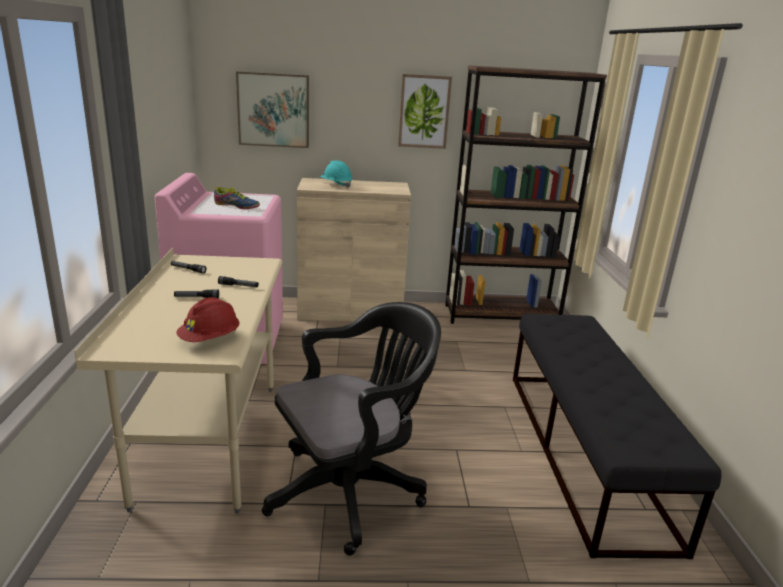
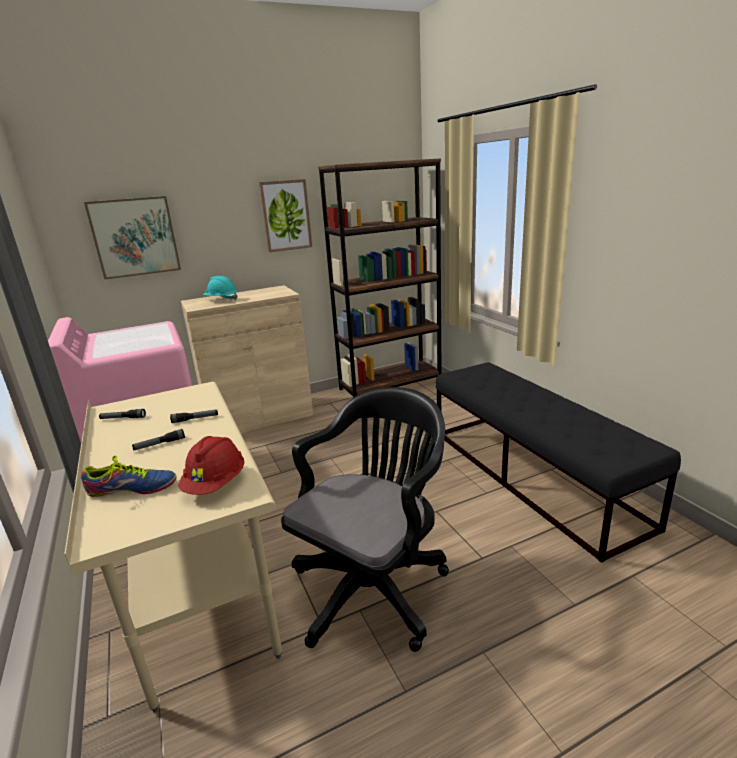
camera: 20 degrees left, 0 degrees up
shoe [214,186,260,209] -> shoe moved to [81,456,177,497]

